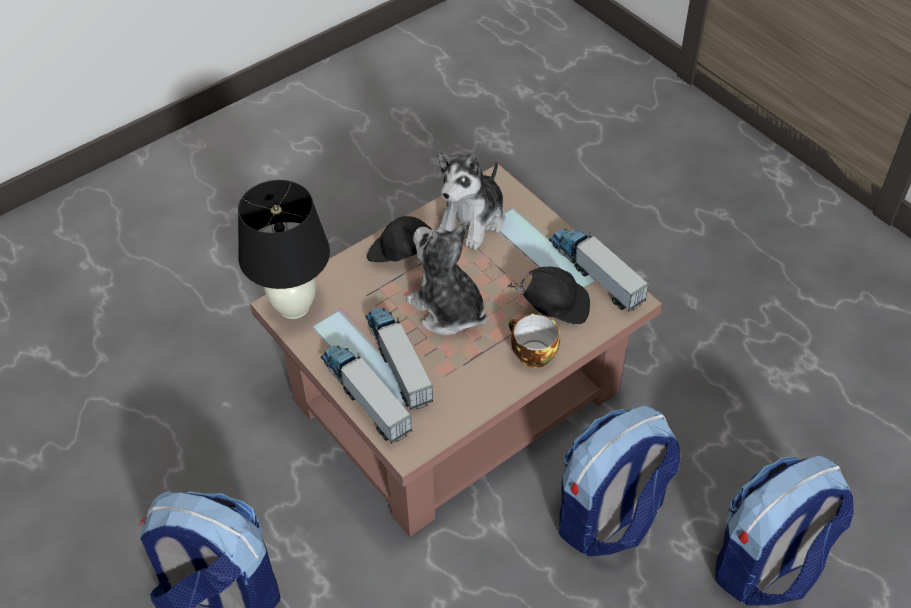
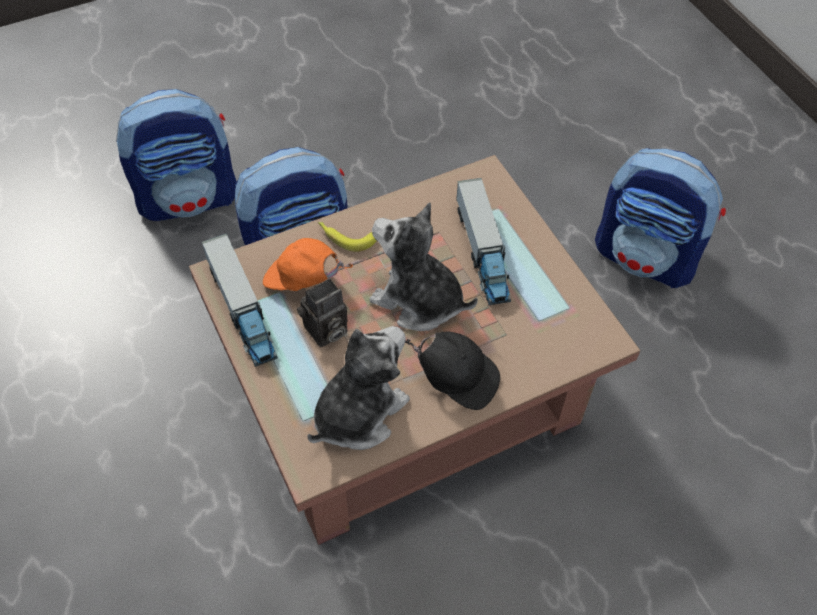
camera: 170 degrees left, 5 degrees up
black table lamp [238,180,330,319] -> none
toy truck [320,346,412,444] -> none
plush toy [406,222,487,335] -> plush toy turned 150 degrees clockwise [370,203,478,331]
black cap [508,267,590,324] -> orange cap [263,238,353,291]
cup [509,314,560,368] -> banana [318,222,377,252]
none -> camera [297,278,348,347]

